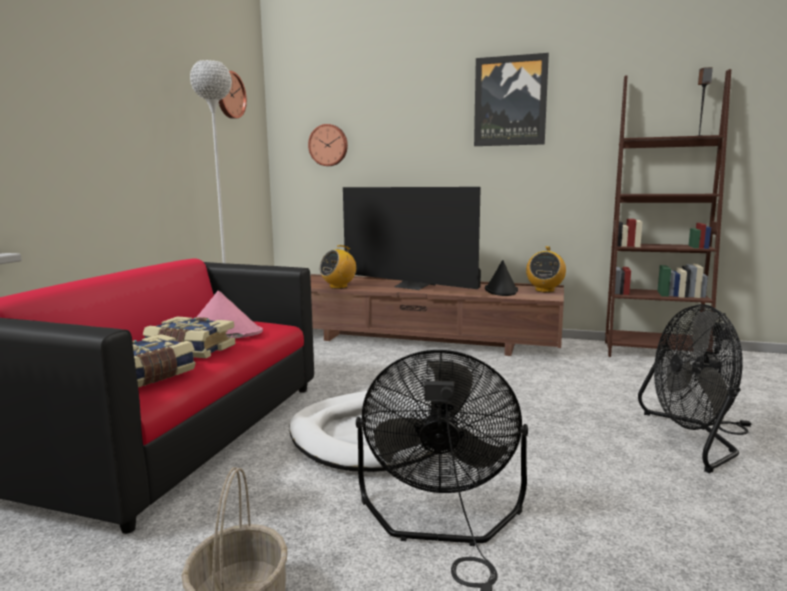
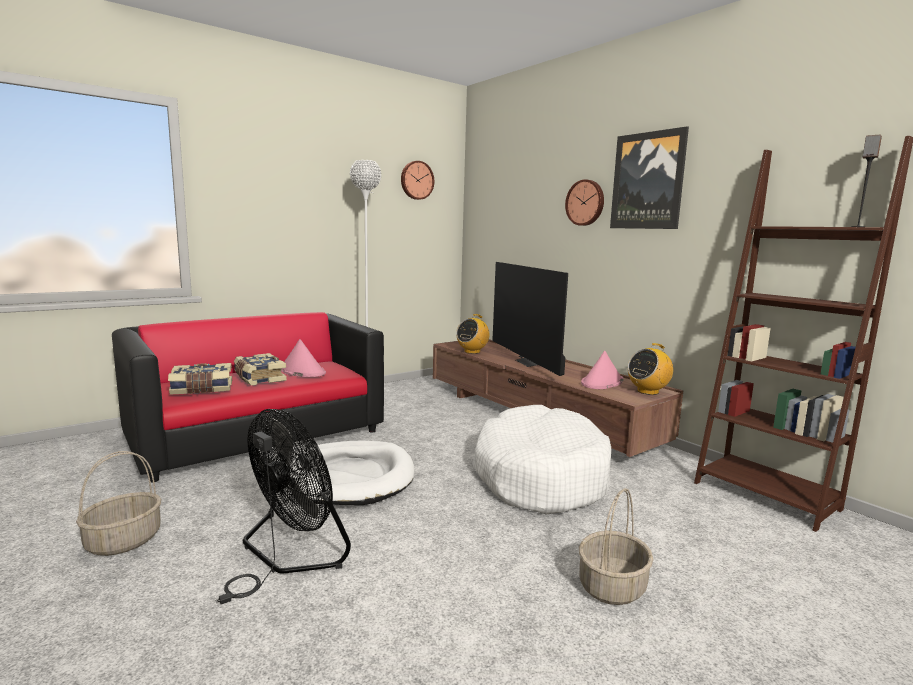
camera: 35 degrees right, 0 degrees up
wall clock [308,124,348,166] -> wall clock moved to [565,179,604,226]
radio [319,245,356,289] -> radio turned 45 degrees counterclockwise [456,314,489,354]
black hat [485,260,518,296] -> pink hat [581,351,623,389]
black fan [638,304,753,473] -> basket [579,488,653,605]
none -> white dog bed [472,405,611,515]

